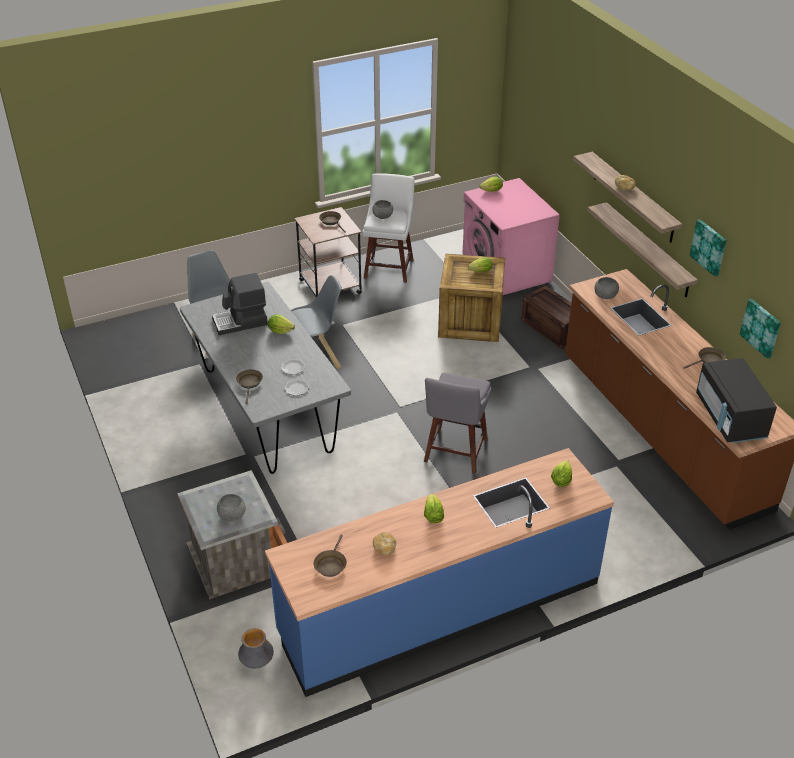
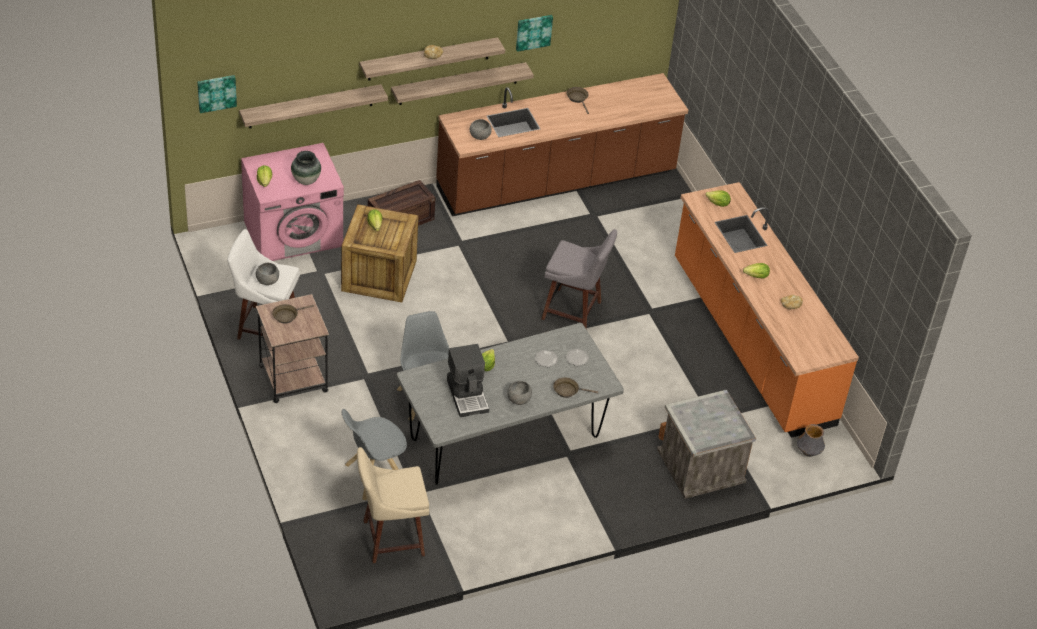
camera: 90 degrees left, 5 degrees up
grey bowl [217,494,246,522] -> grey bowl moved to [507,381,532,405]
blue counter [265,448,614,697] -> orange counter [675,182,859,438]
brown frying pan [314,535,347,577] -> none
black microwave [696,358,777,443] -> none
picture [740,299,781,359] -> picture moved to [197,75,237,113]
none -> shelf [239,84,388,128]
none -> vase [291,151,321,185]
none -> beige stool [357,447,429,563]

